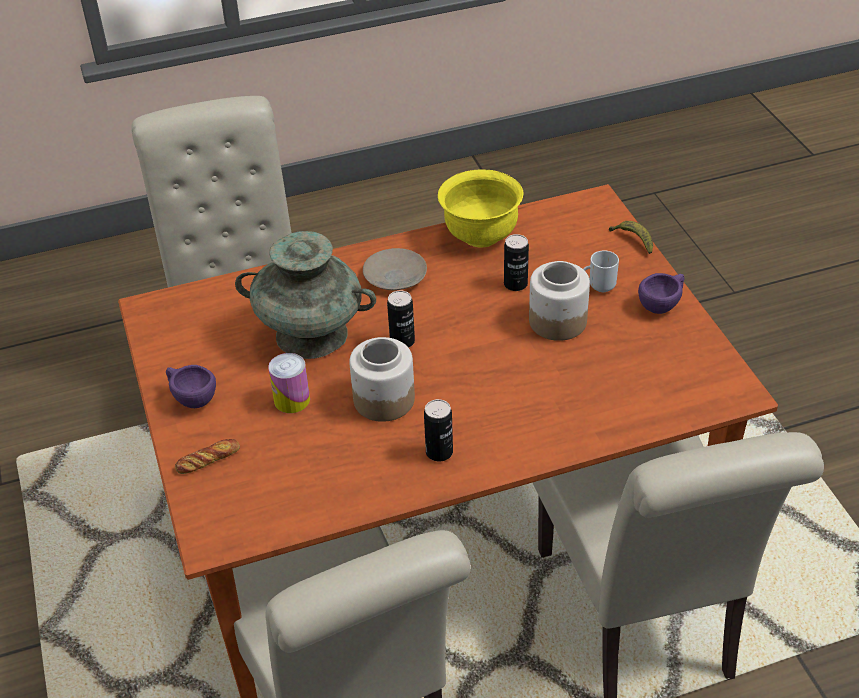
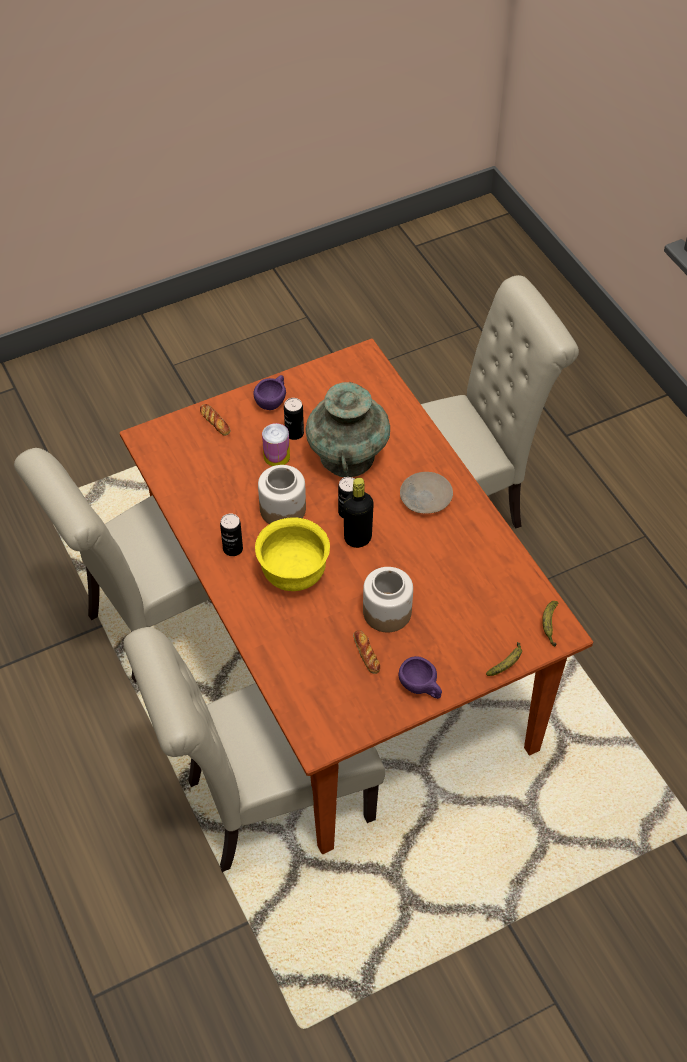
camera: 80 degrees right, 10 degrees up
yellow bowl [438,169,523,248] -> yellow bowl moved to [255,517,330,591]
can [504,234,529,291] -> can moved to [284,398,304,440]
mug [583,250,619,292] -> none
none -> black bottle [343,478,374,548]
none -> bread [353,630,380,674]
none -> banana [542,601,558,647]

